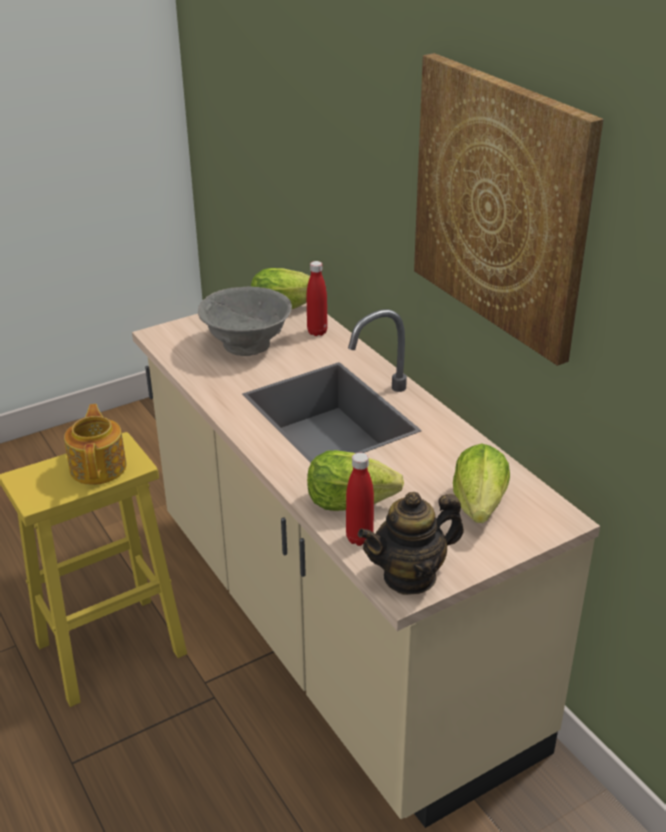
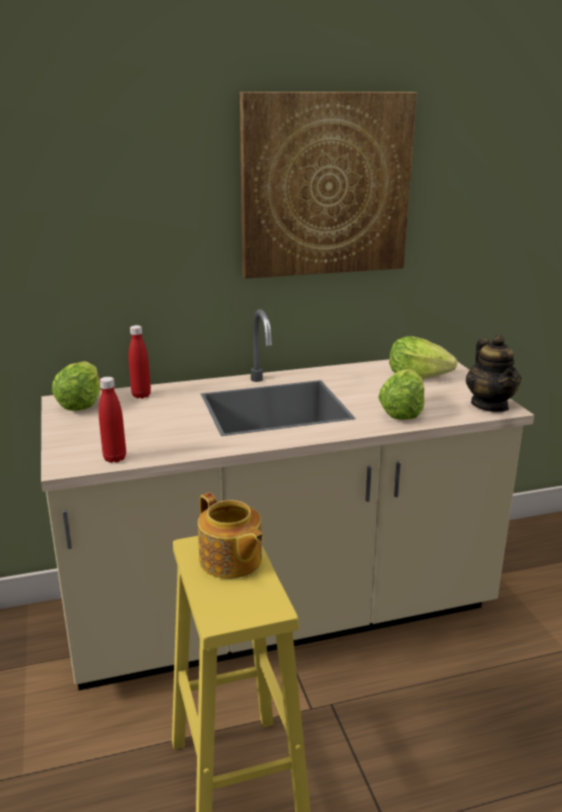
camera: 75 degrees left, 10 degrees down
teapot [64,404,126,485] -> teapot turned 135 degrees counterclockwise [198,493,264,579]
grey bowl [198,287,292,356] -> none
red bottle [346,453,374,546] -> red bottle moved to [99,377,126,463]

